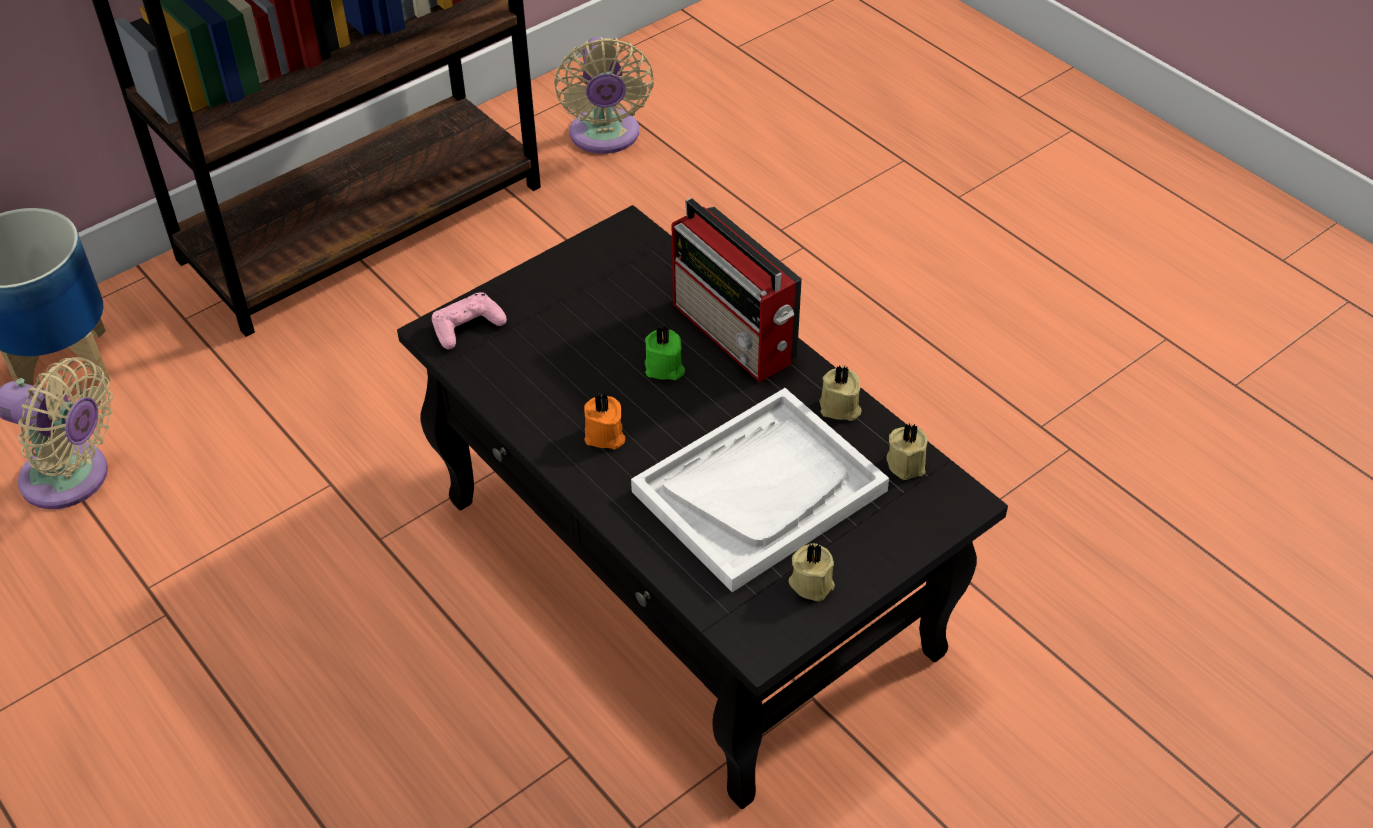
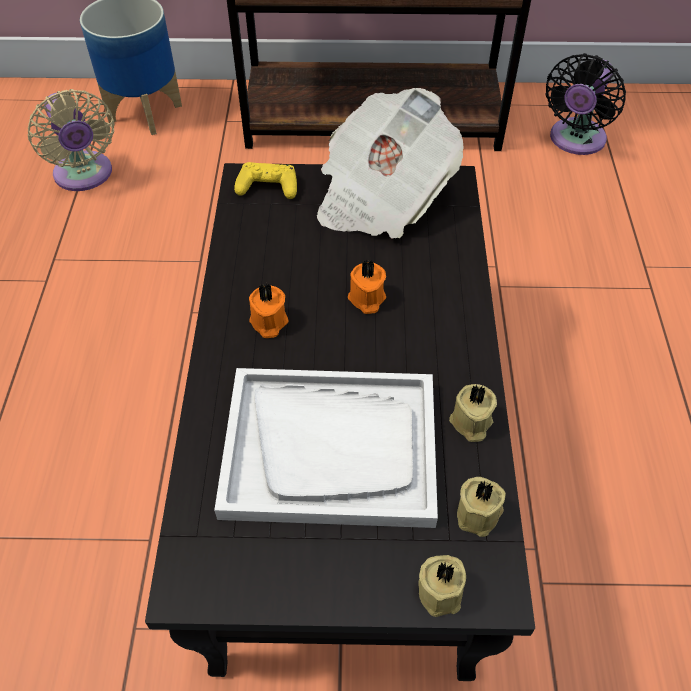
camera: 40 degrees right, 5 degrees up
pink game controller [432,292,507,349] -> yellow game controller [234,162,297,199]
beige fan [554,37,654,154] -> black fan [546,53,626,155]
green candle [645,326,685,380] -> orange candle [348,260,386,314]
radio [672,198,802,383] -> none
beige candle [789,543,835,601] -> beige candle moved to [418,555,466,617]
none -> newspaper [317,88,463,239]

